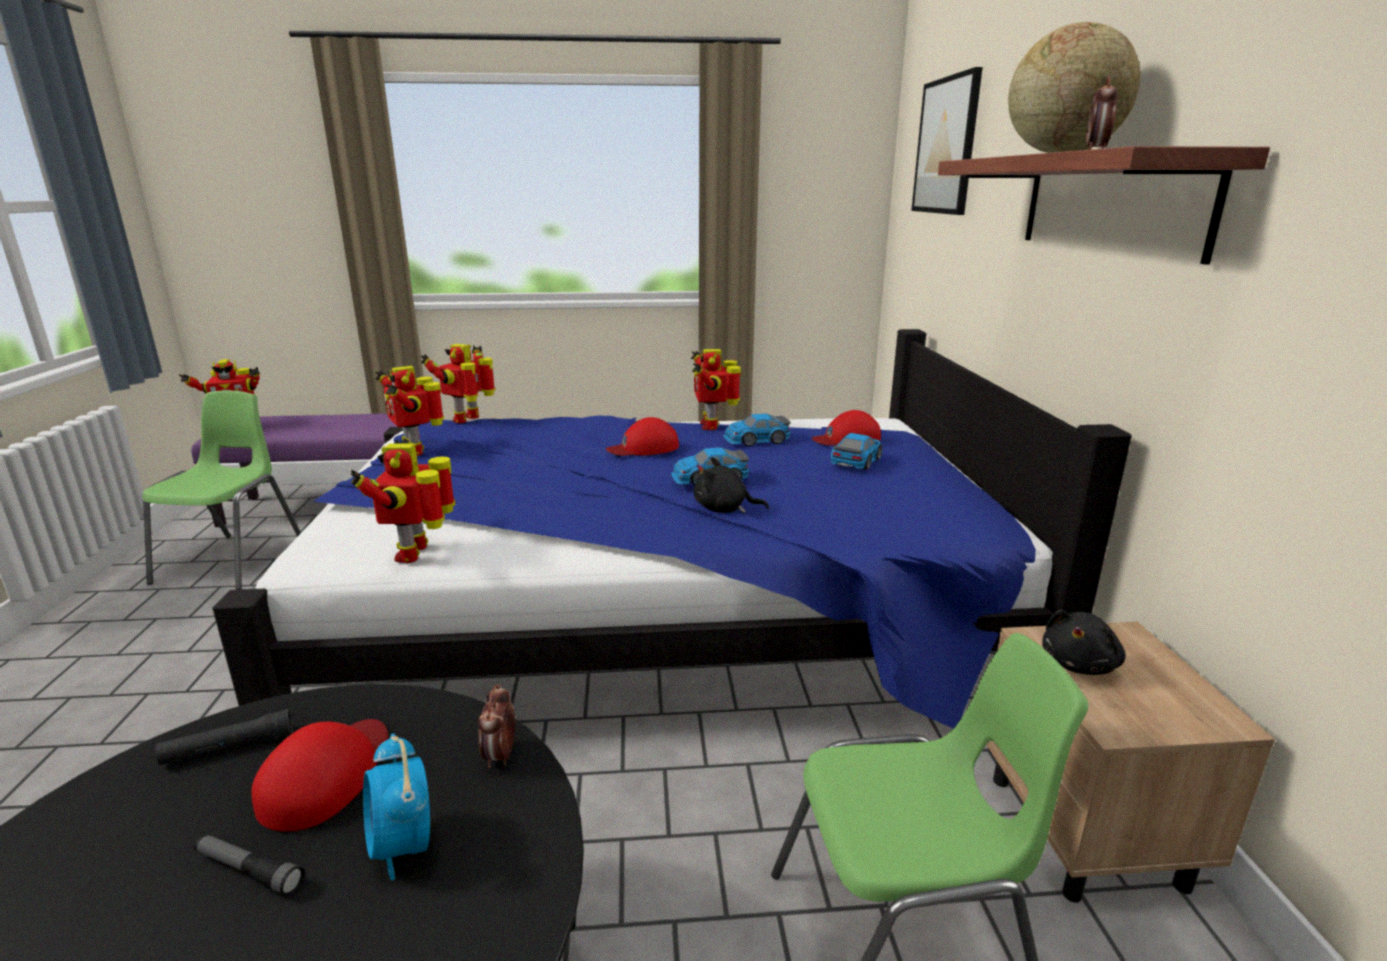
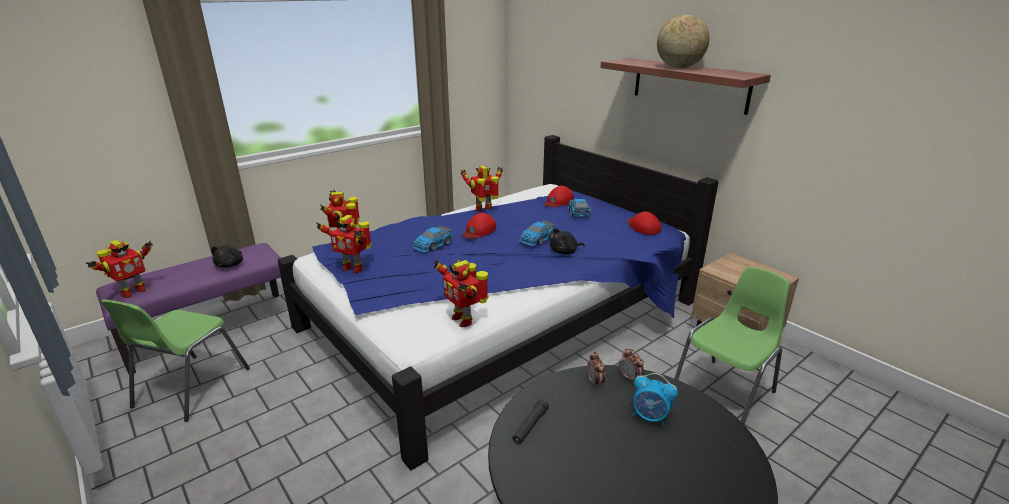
camera: 35 degrees left, 5 degrees up
green chair [143,391,301,590] -> green chair turned 135 degrees counterclockwise [100,299,250,422]
flashlight [194,835,305,896] -> none
red cap [251,719,388,832] -> red cap moved to [627,212,661,235]
toy robot [691,349,741,430] -> toy robot turned 105 degrees clockwise [460,166,503,211]
toy car [723,413,791,446] -> toy car moved to [412,226,452,252]
picture [911,67,983,215] -> none
black plush toy [1042,610,1126,675] -> black plush toy moved to [211,245,243,268]
alarm clock [1085,76,1118,150] -> alarm clock moved to [587,352,605,388]

